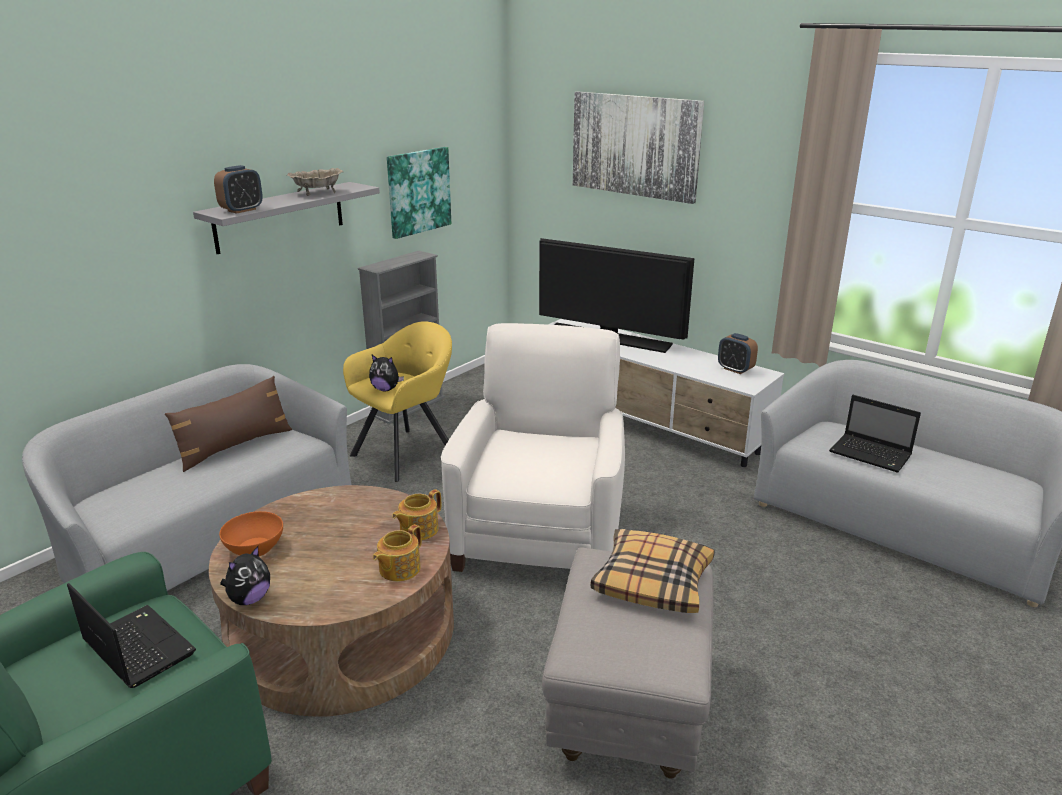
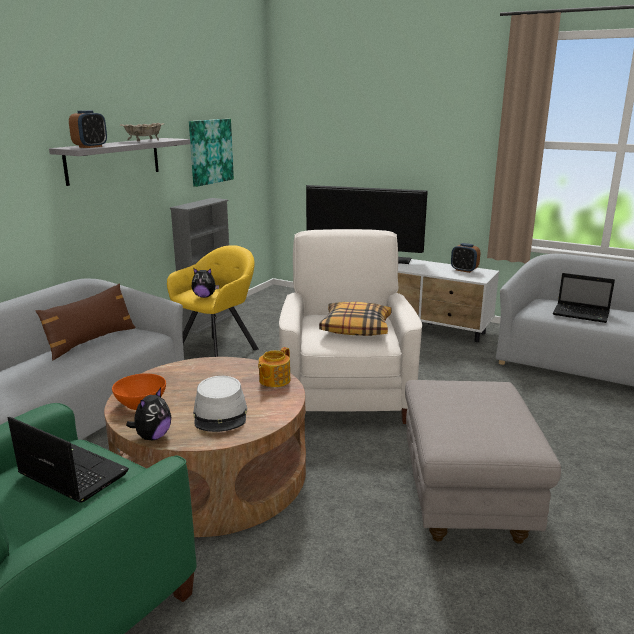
camera: 10 degrees left, 5 degrees down
teapot [373,524,422,581] -> none
picture [573,92,704,204] -> none
pillow [590,529,715,613] -> pillow moved to [319,302,392,336]
none -> grey hat [193,376,247,432]

